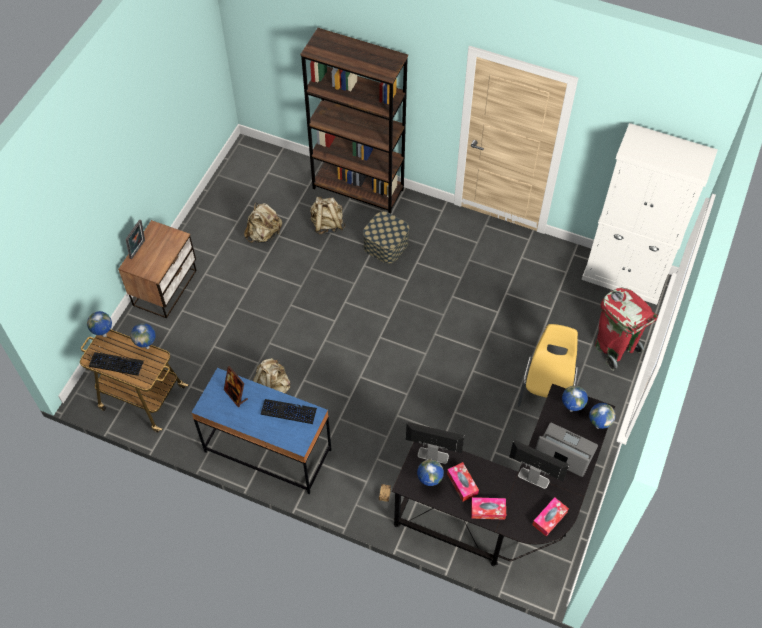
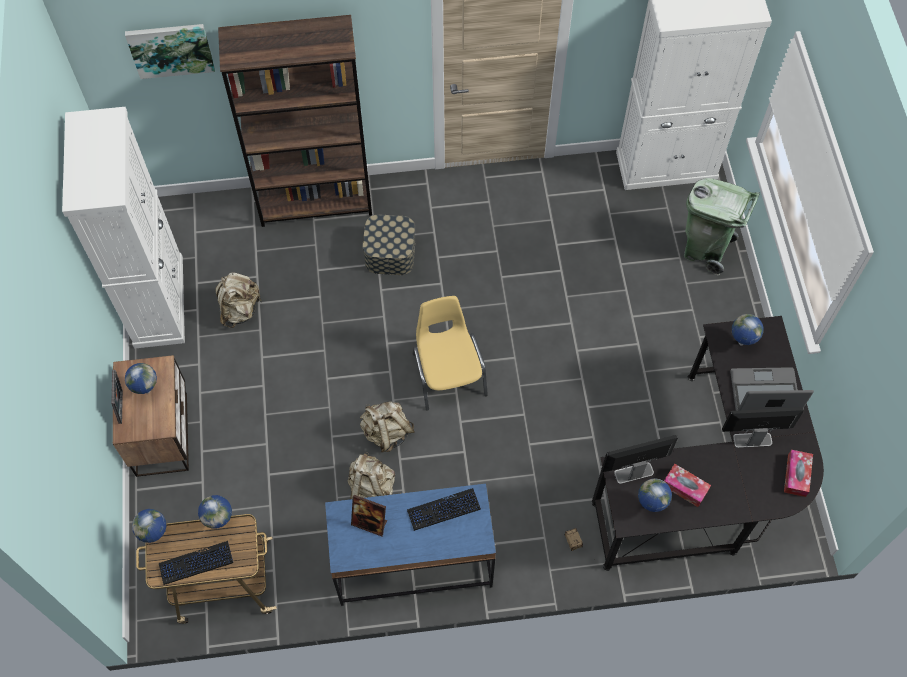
camera: 30 degrees left, 5 degrees up
beige backpack [310,196,345,234] -> beige backpack moved to [360,401,415,452]
tissue box [471,497,506,520] -> none
yellow chair [518,324,579,406] -> yellow chair moved to [412,296,488,411]
globe [589,403,615,429] -> globe moved to [125,363,157,394]
red trash can [595,288,658,371] -> green trash can [684,178,760,275]
none -> white cabinet [62,107,185,349]
none -> picture [125,24,215,79]

